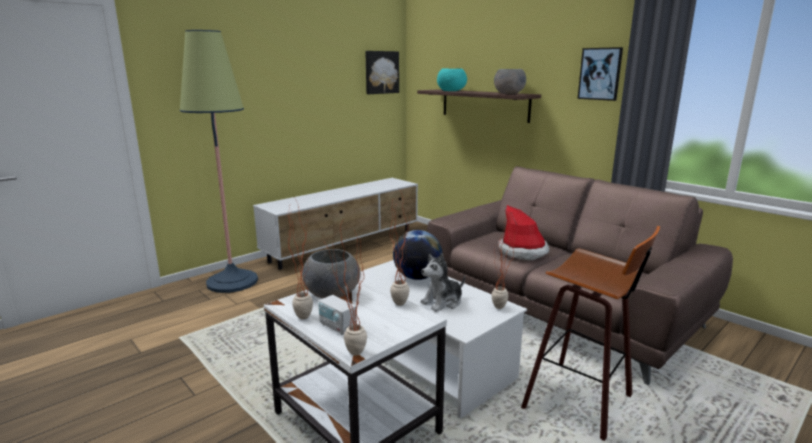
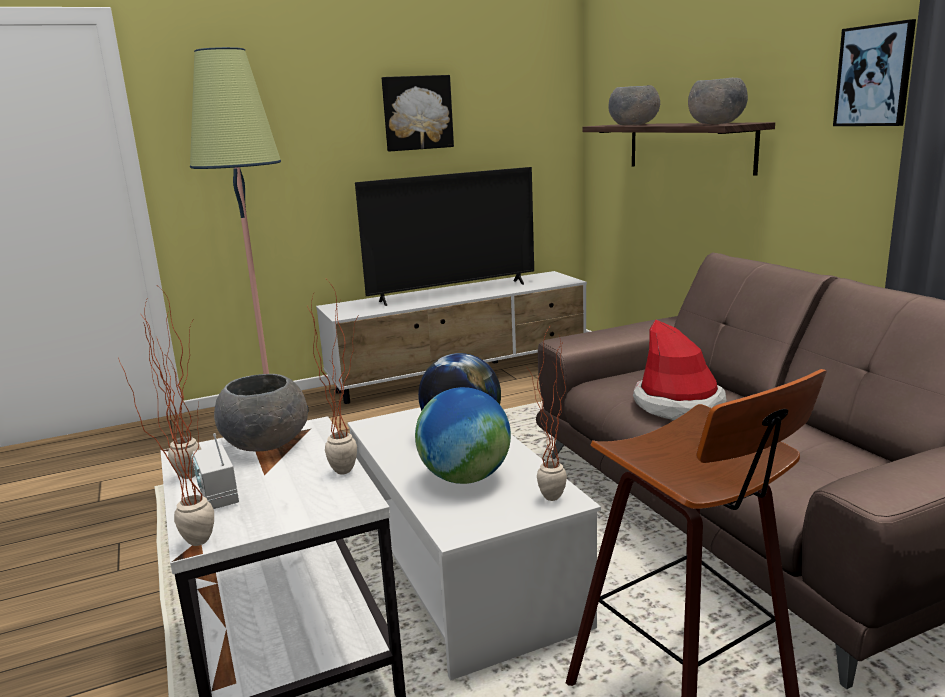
camera: 20 degrees right, 0 degrees up
picture [365,51,399,94] -> picture moved to [382,75,454,151]
plush toy [421,253,465,312] -> globe [415,387,511,484]
turquoise bowl [437,68,467,91] -> grey bowl [608,85,660,125]
none -> television [355,167,534,306]

